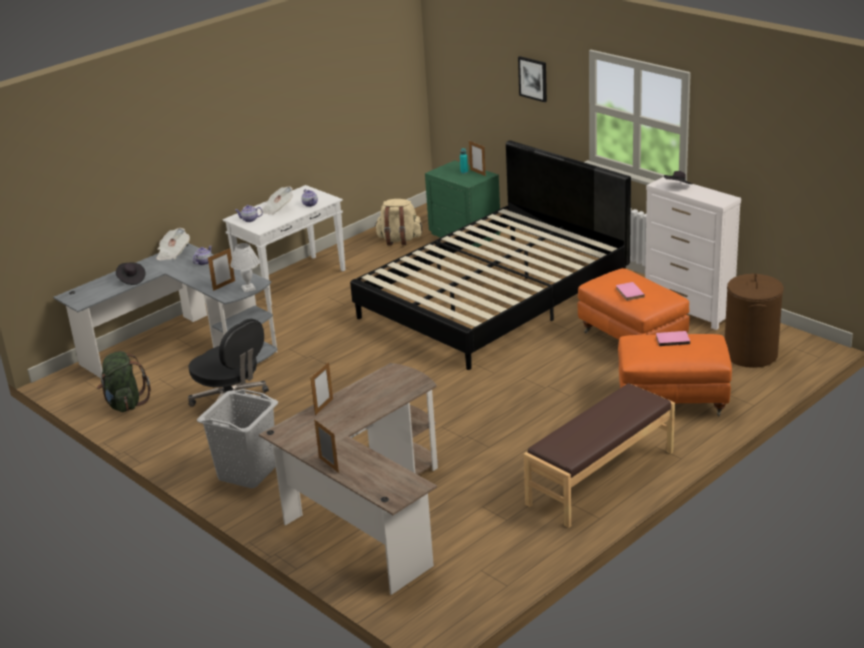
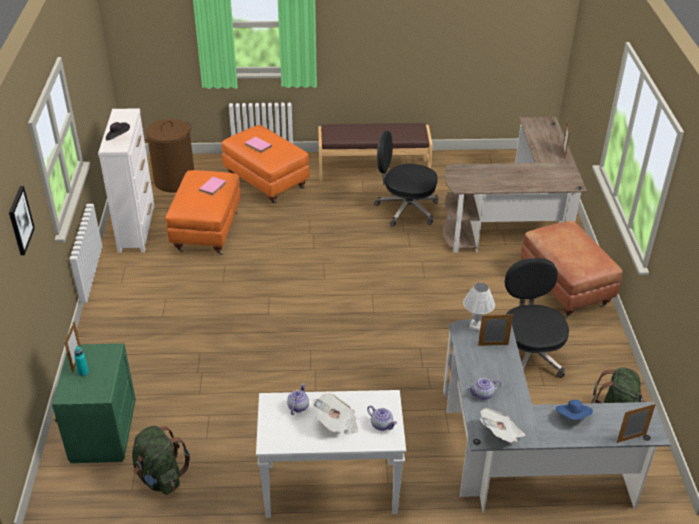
camera: 140 degrees left, 10 degrees up
black hat [116,262,145,285] -> blue hat [556,400,593,420]
grey laundry basket [197,389,278,488] -> brown ottoman [521,221,623,318]
picture frame [311,362,333,415] -> picture frame moved to [617,404,656,443]
black bed [350,140,631,370] -> none
beige backpack [375,199,422,245] -> green backpack [132,426,190,495]
none -> black office chair [374,131,438,227]

